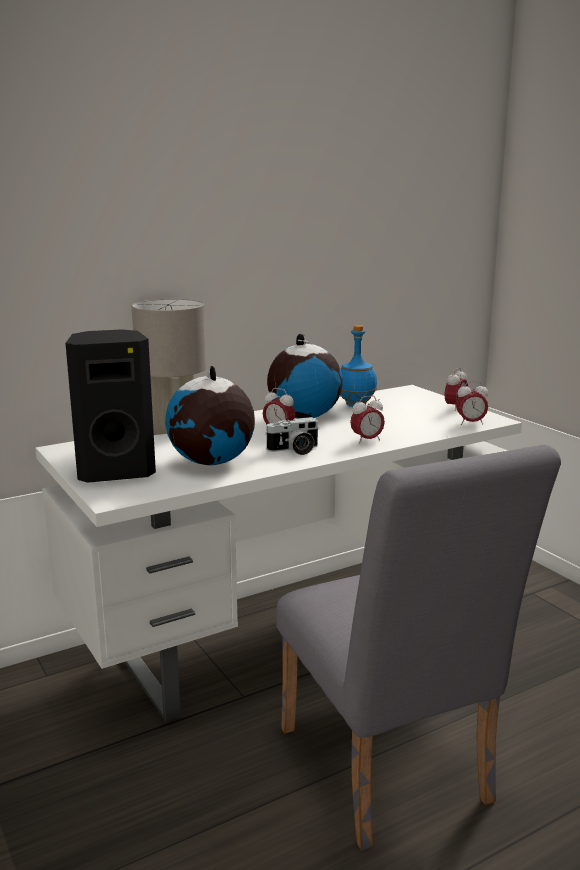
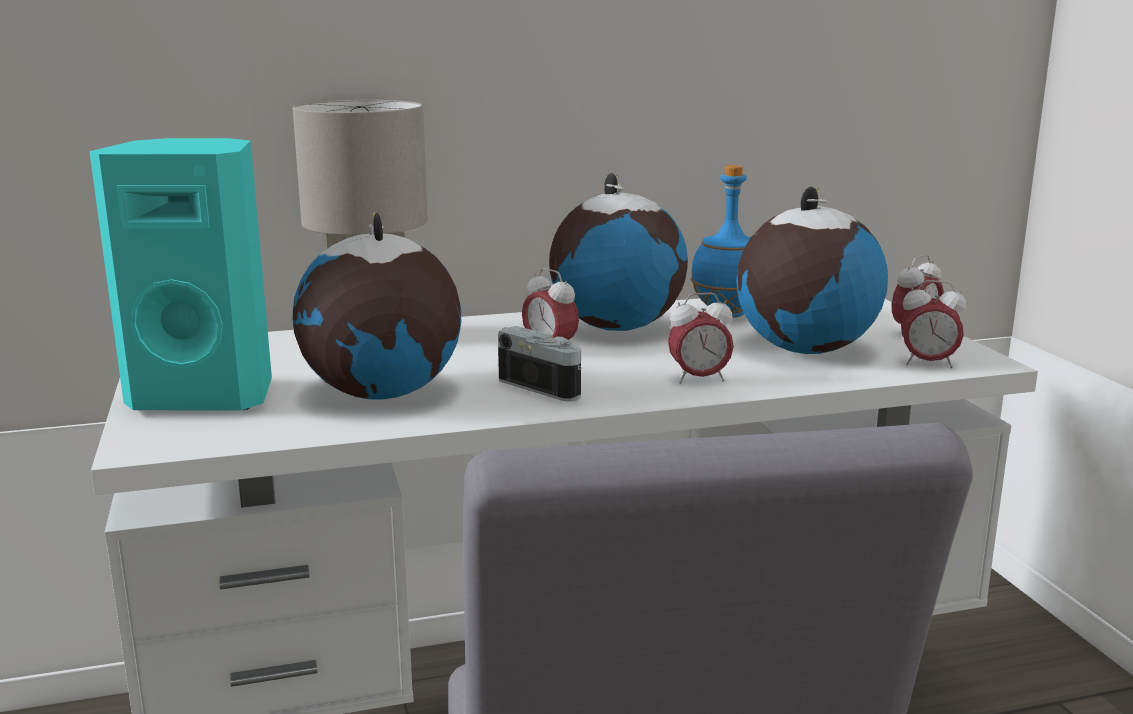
camera: 15 degrees right, 0 degrees up
black speaker [65,329,156,483] -> turquoise speaker [89,138,272,410]
camera [265,417,319,455] -> camera turned 135 degrees counterclockwise [498,326,582,402]
none -> globe [736,187,888,354]

